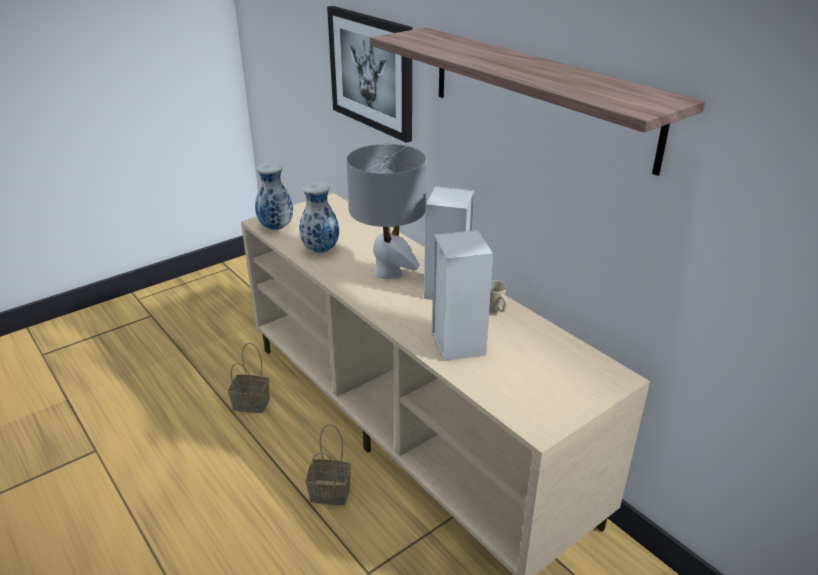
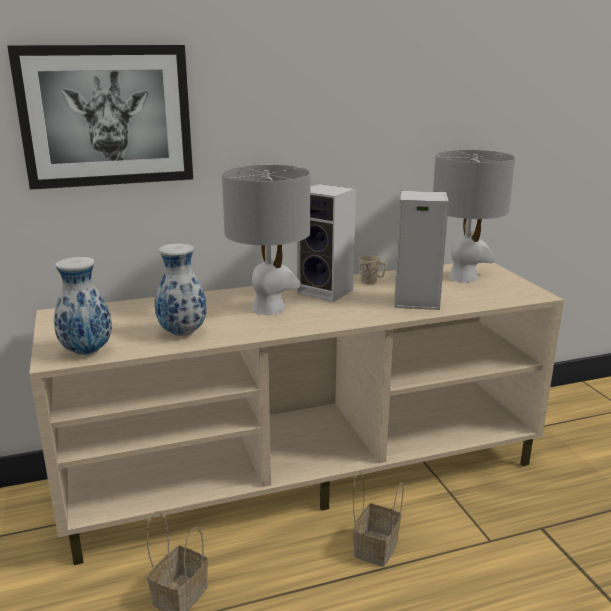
camera: 70 degrees left, 10 degrees down
shelf [370,28,705,176] -> none
none -> grey table lamp [433,149,516,283]

